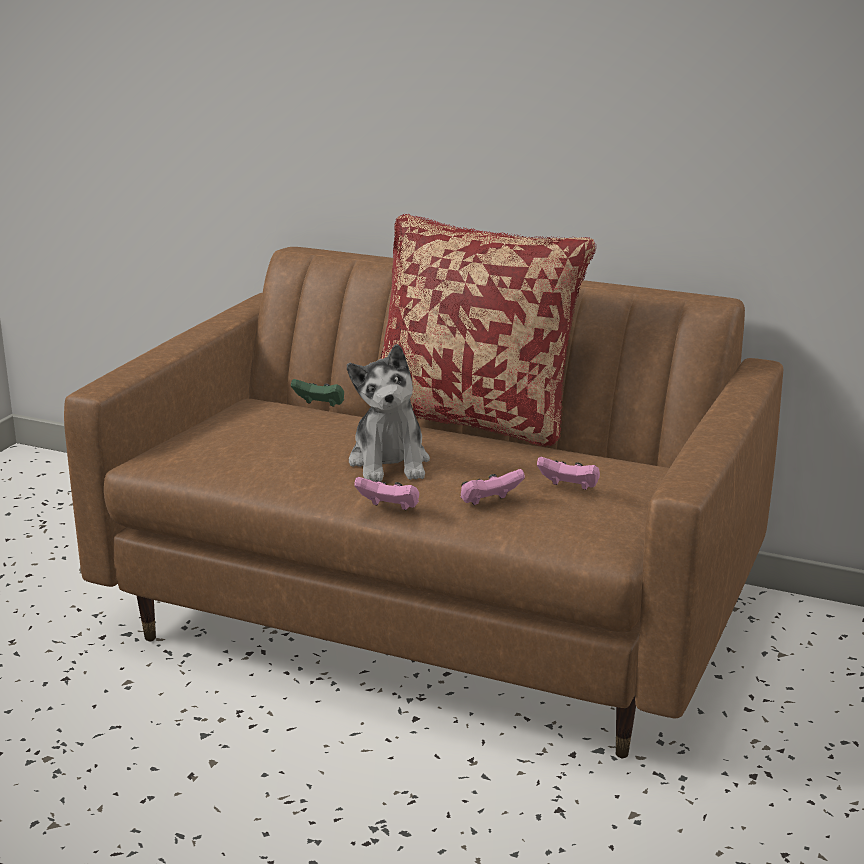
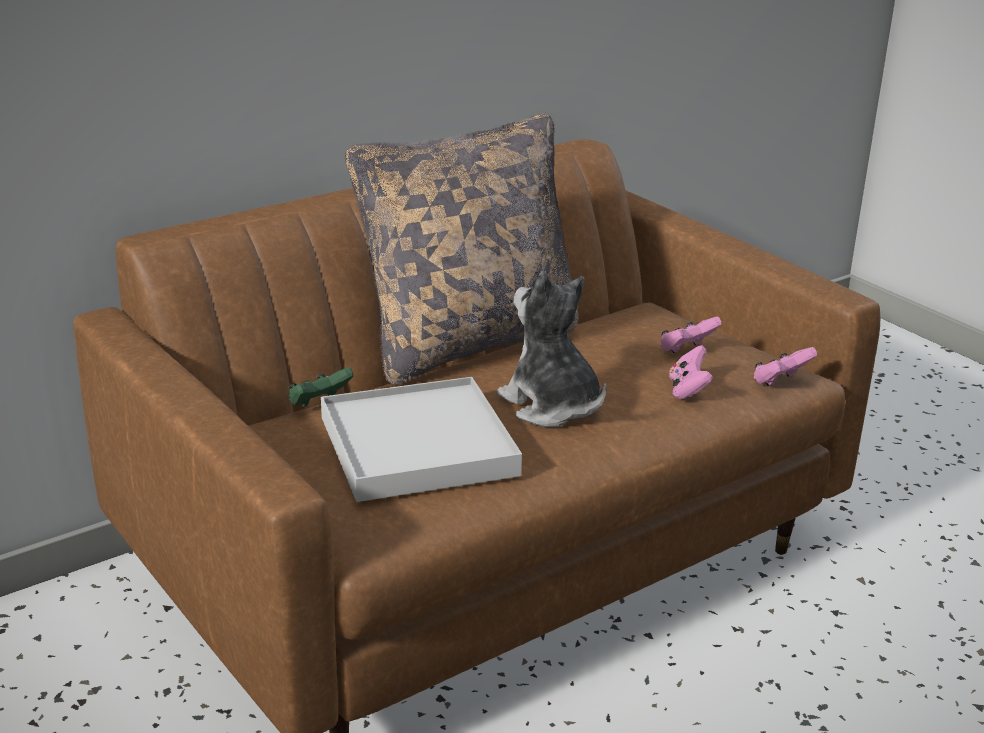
camera: 60 degrees left, 5 degrees up
plush toy [347,344,430,482] -> plush toy turned 150 degrees counterclockwise [497,271,607,427]
pink game controller [354,477,419,510] -> pink game controller moved to [754,347,817,385]
red pillow [381,213,597,447] -> grey pillow [344,113,579,384]
none -> white tray [321,377,522,502]

